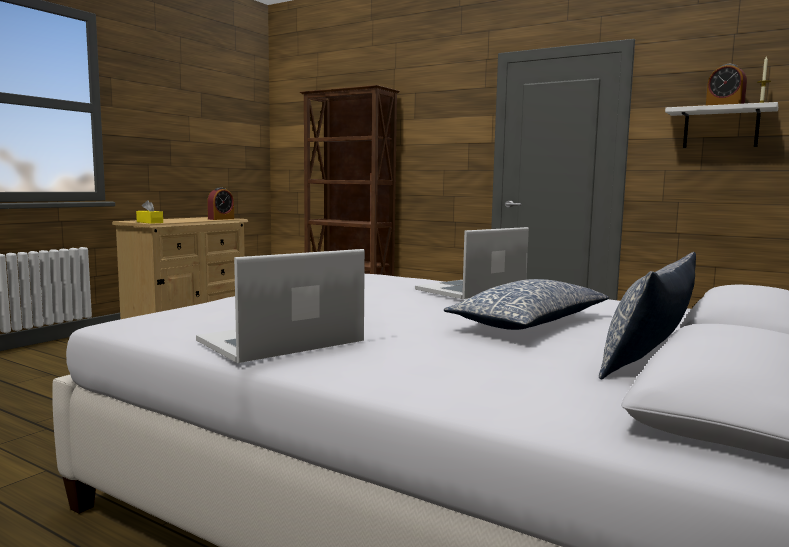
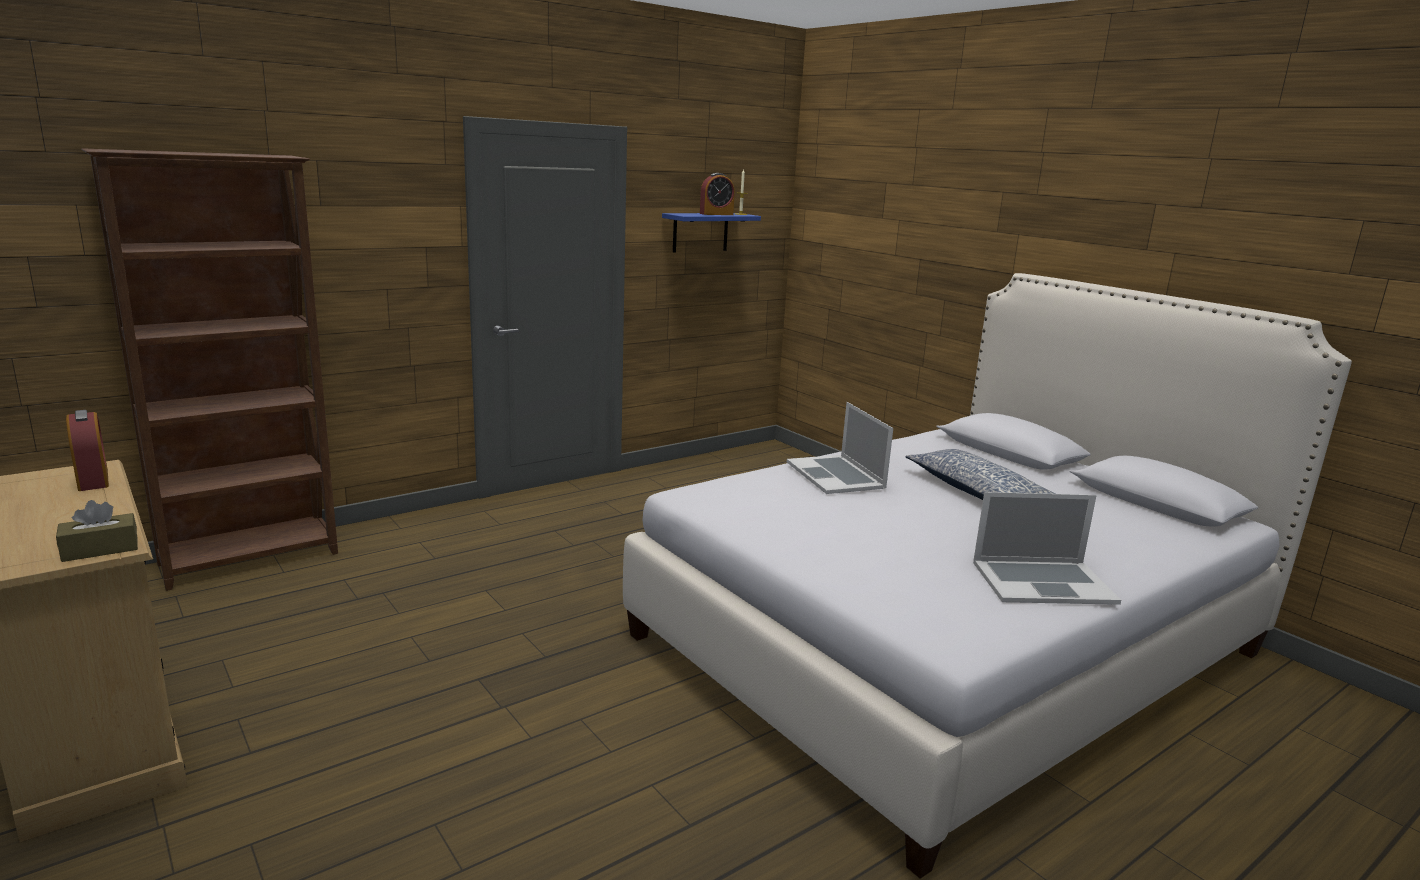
camera: 70 degrees left, 10 degrees up
yellow tissue box [136,200,163,224] -> brown tissue box [56,500,138,562]
laptop [196,249,365,363] -> laptop turned 75 degrees counterclockwise [973,492,1121,605]
pillow [599,252,696,379] -> none
white shelf [665,102,778,148] -> blue shelf [662,213,761,252]

